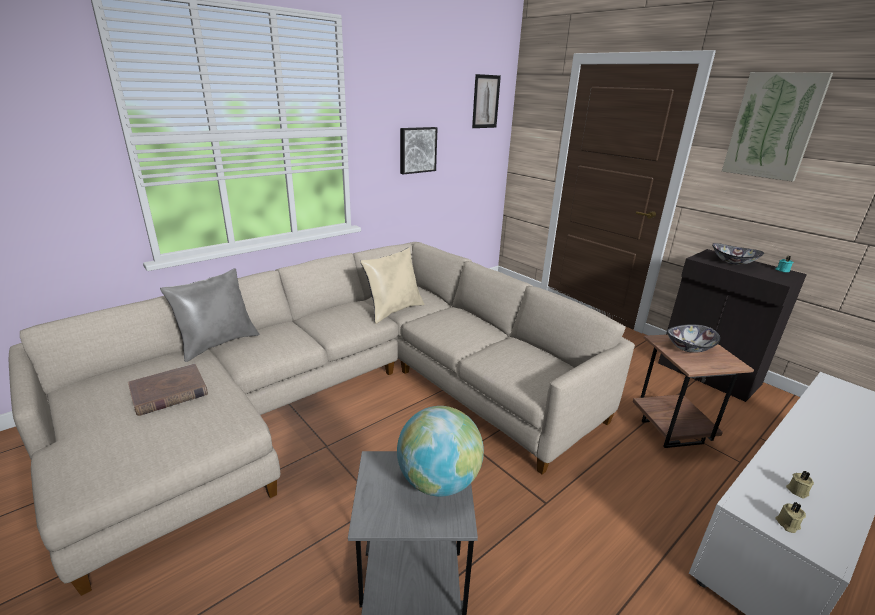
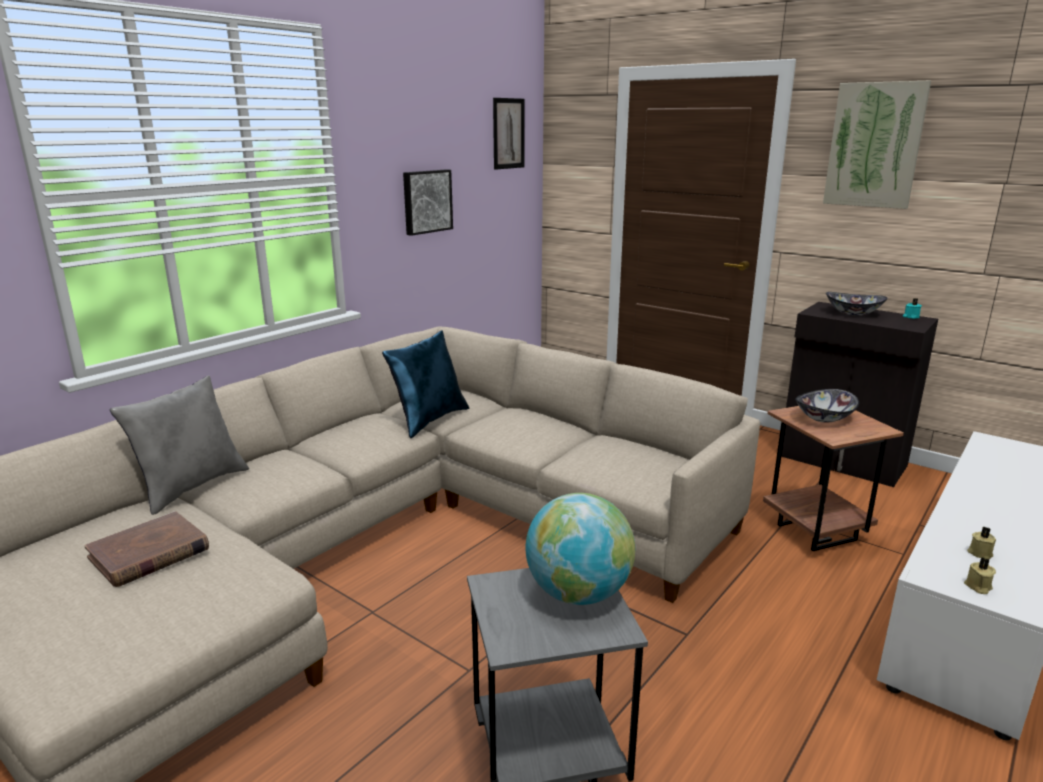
camera: 10 degrees left, 5 degrees down
beige pillow [360,247,424,324] -> blue pillow [382,330,469,438]

